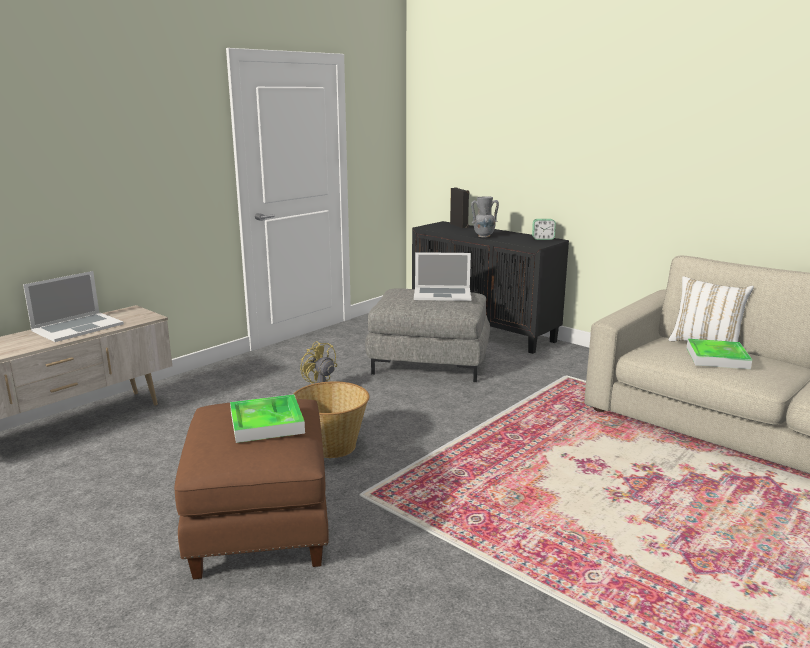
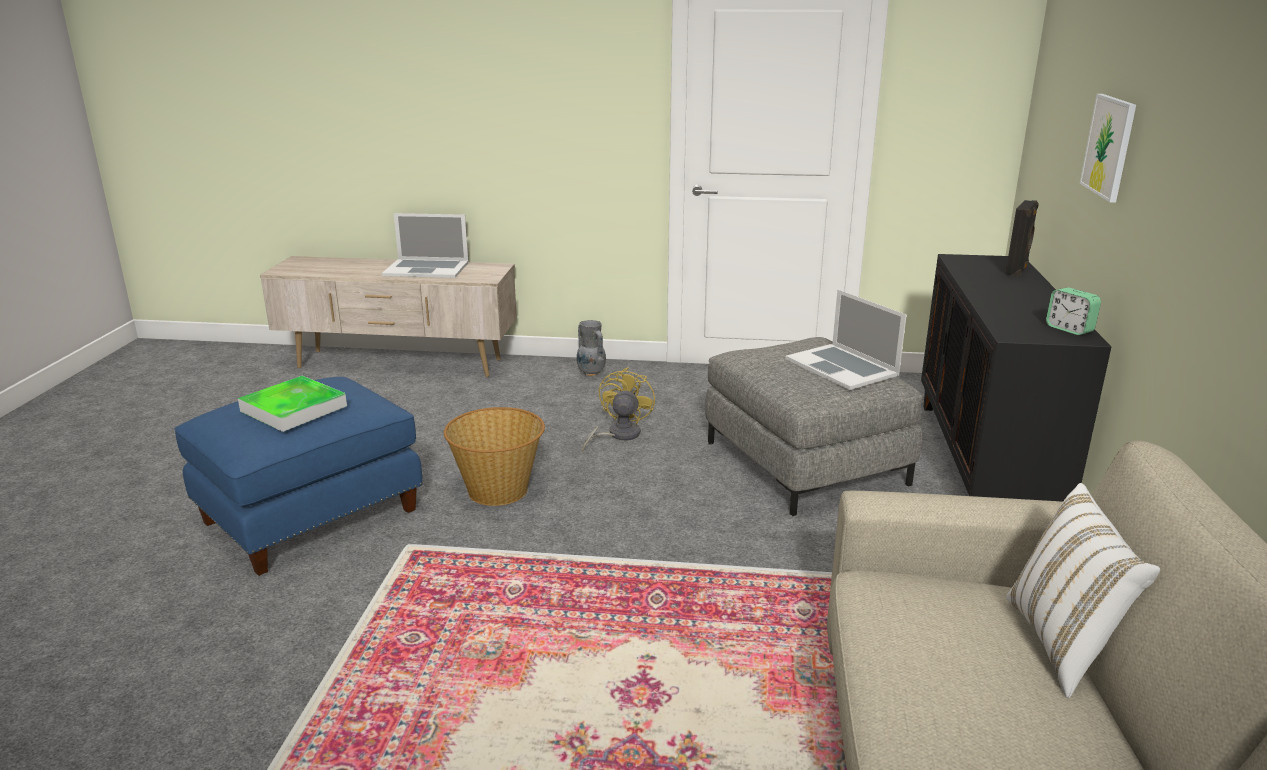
camera: 55 degrees right, 5 degrees up
brown ottoman [174,399,329,579] -> blue ottoman [175,377,423,576]
grey vase [471,196,499,237] -> grey vase moved to [577,320,606,376]
tray [687,339,752,369] -> none
none -> picture [1080,94,1136,203]

